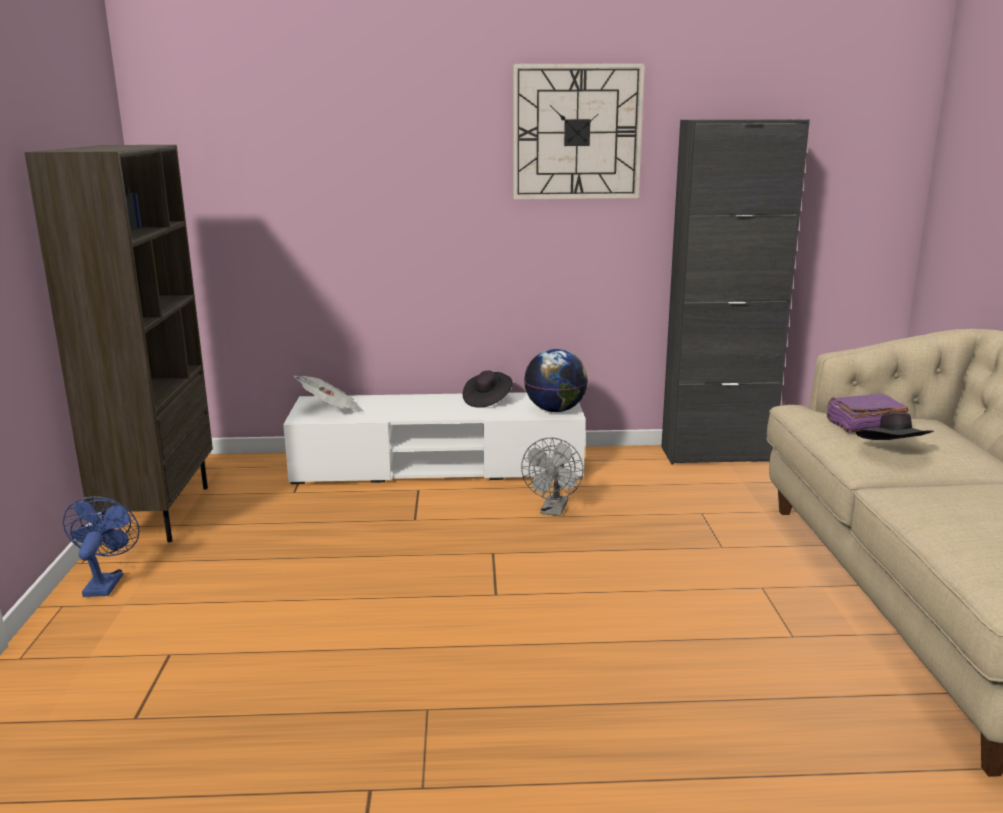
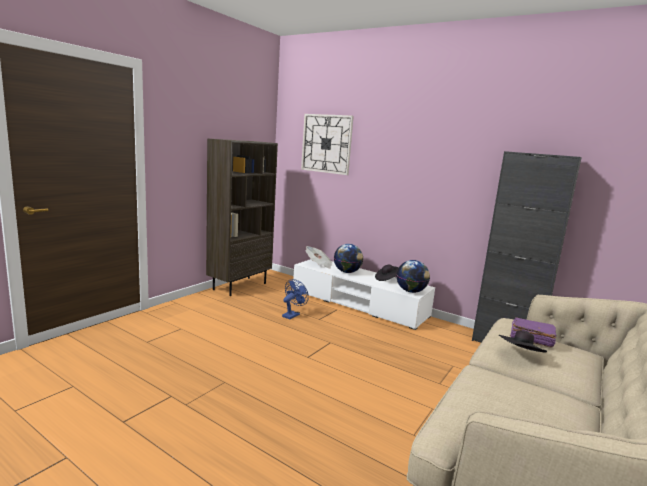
camera: 35 degrees right, 5 degrees down
blue fan [63,497,139,597] -> blue fan moved to [282,279,309,319]
wall clock [513,63,645,200] -> wall clock moved to [301,114,354,175]
grey fan [521,438,583,516] -> none
none -> globe [334,244,363,273]

